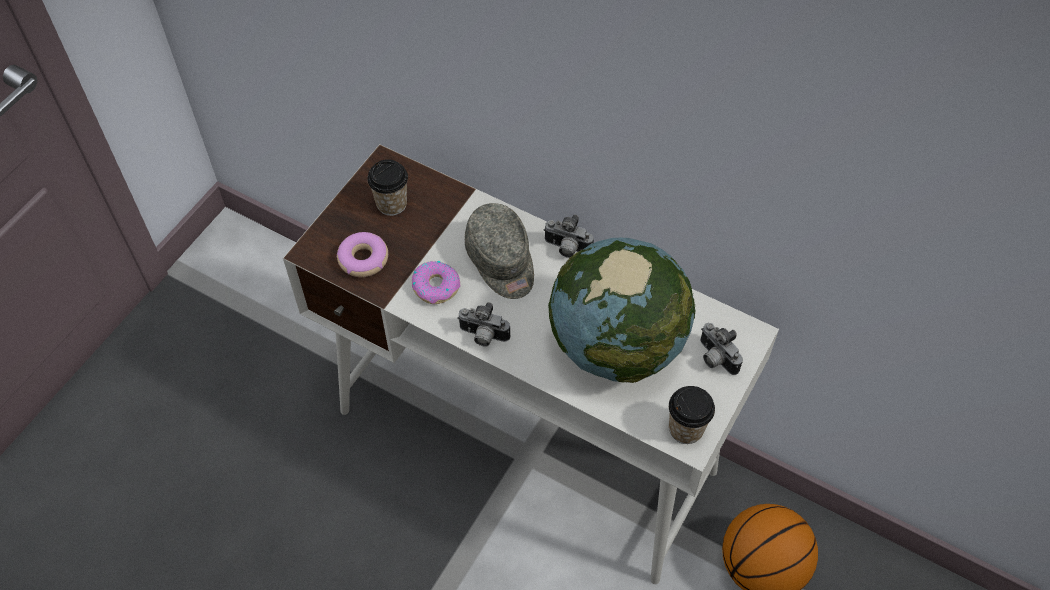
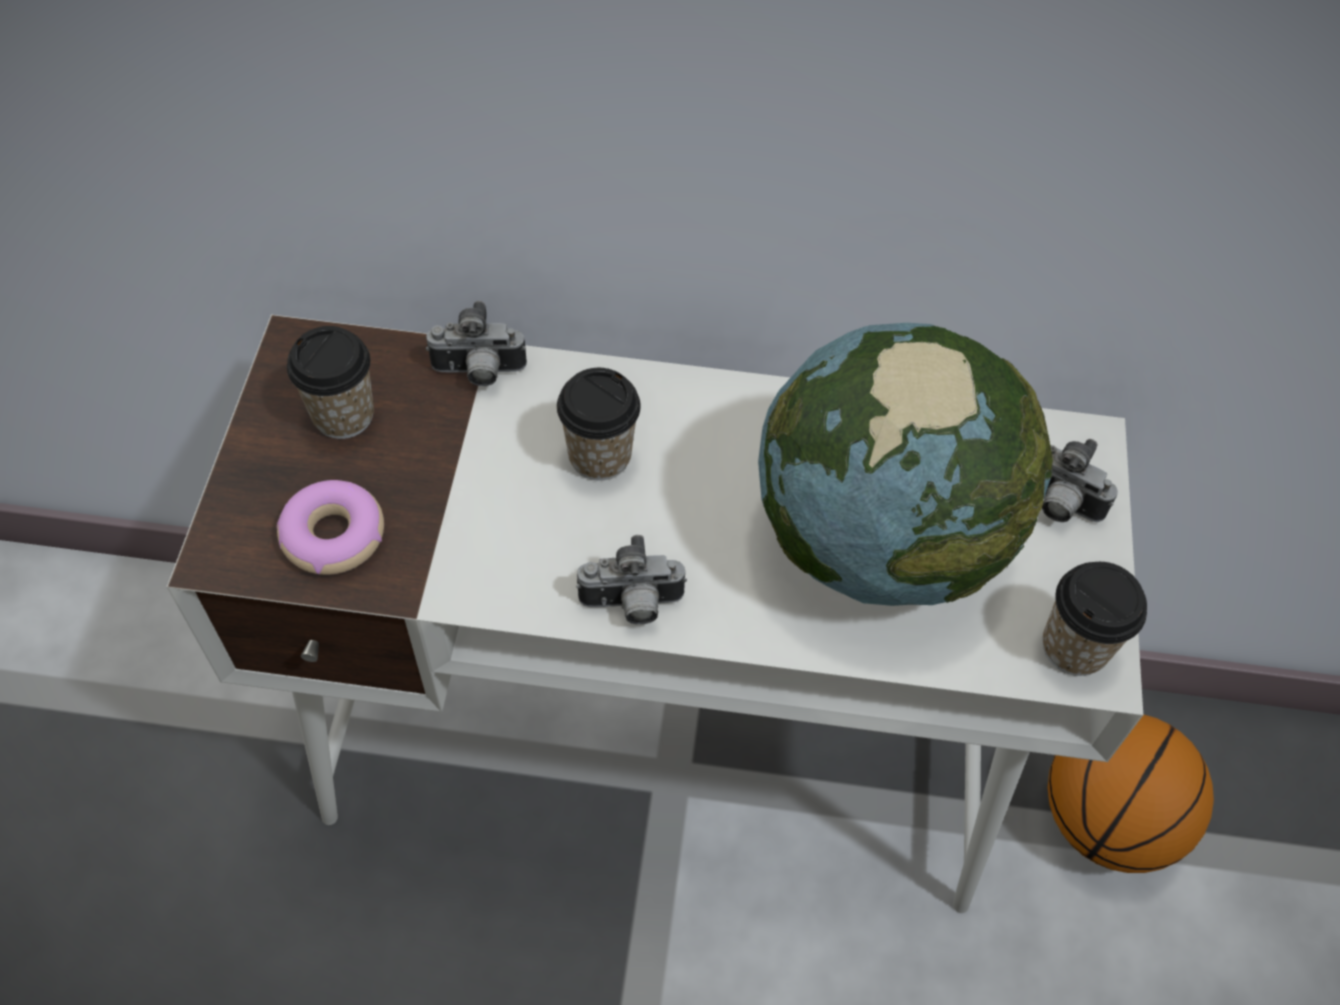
camera: 25 degrees left, 0 degrees up
donut [412,261,461,304] -> none
grey cap [465,203,534,299] -> cup [557,368,641,481]
camera [544,214,594,258] -> camera moved to [426,301,527,386]

